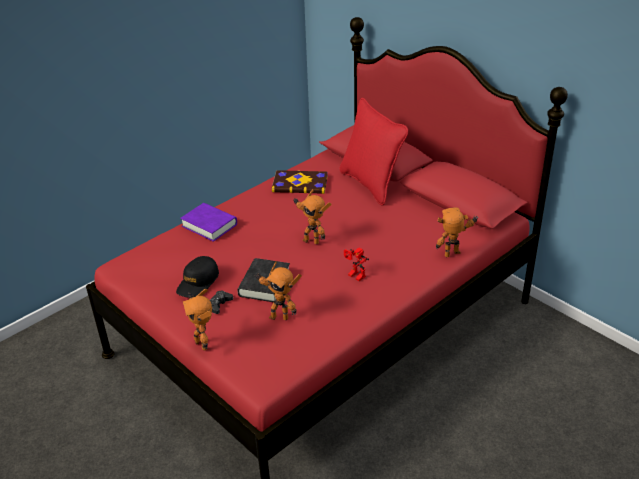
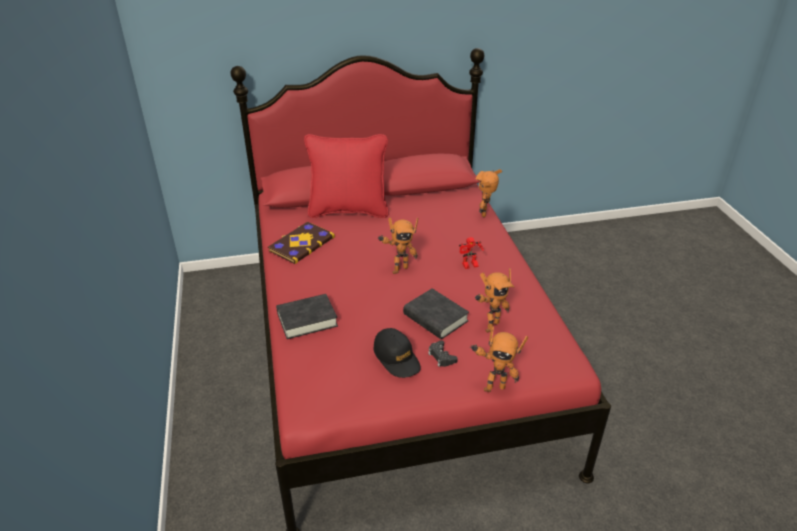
camera: 60 degrees left, 0 degrees up
purple book [180,203,237,242] -> black book [276,294,338,339]

